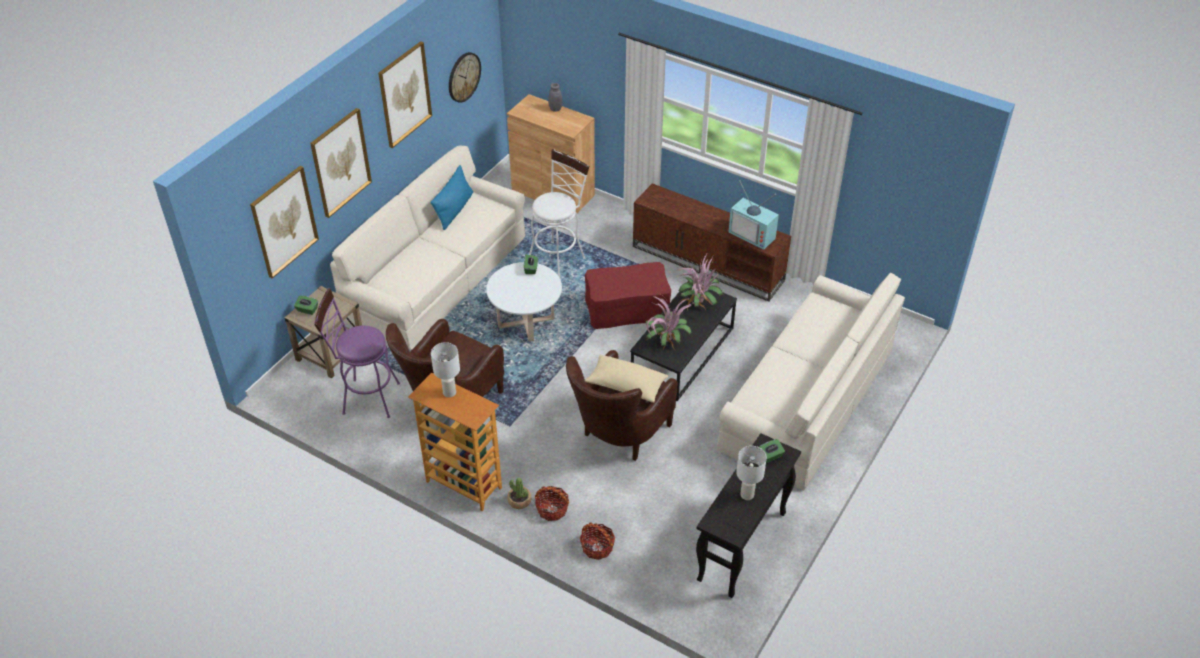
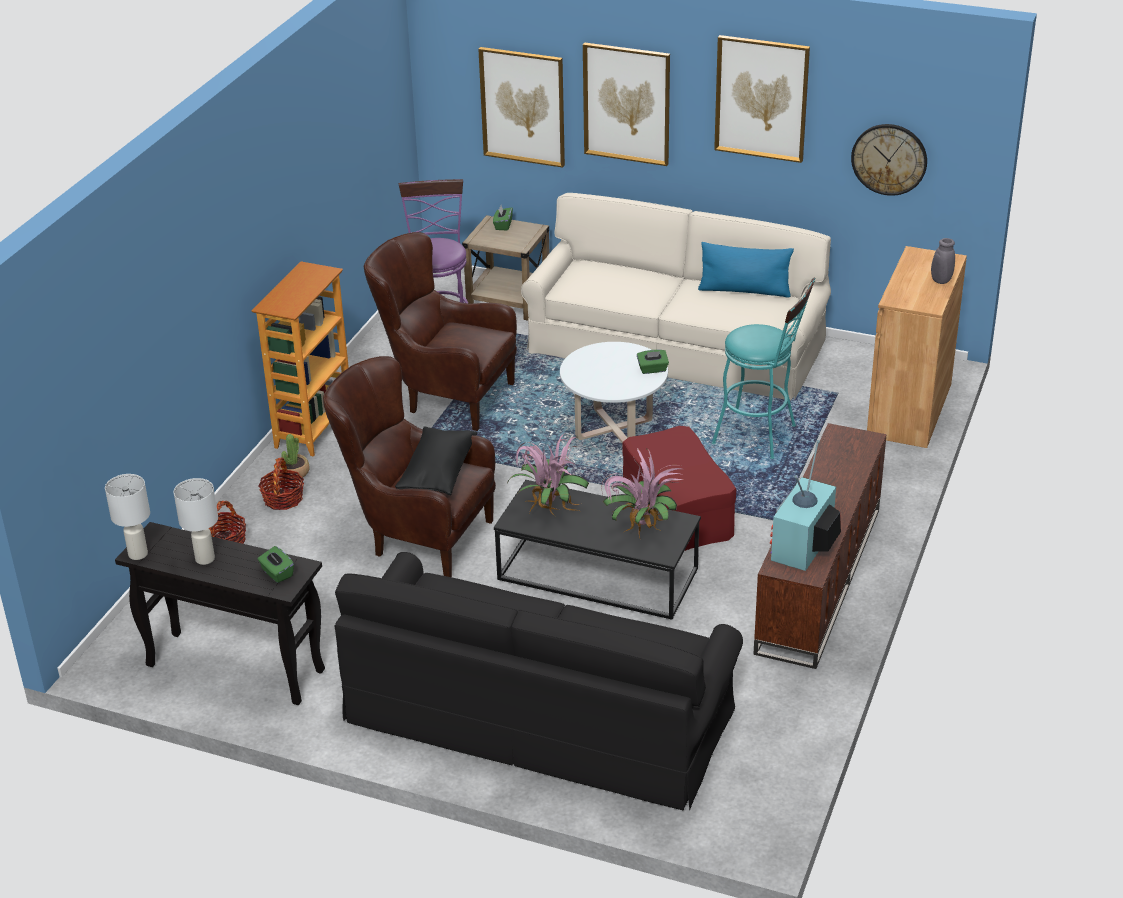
camera: 80 degrees right, 10 degrees down
white table lamp [431,342,460,397] -> white table lamp moved to [105,474,150,560]
white stool [529,149,589,280] -> turquoise stool [712,278,815,459]
beige pillow [585,355,668,403] -> black pillow [395,427,477,495]
beige sofa [717,273,905,491] -> black sofa [335,552,743,811]

